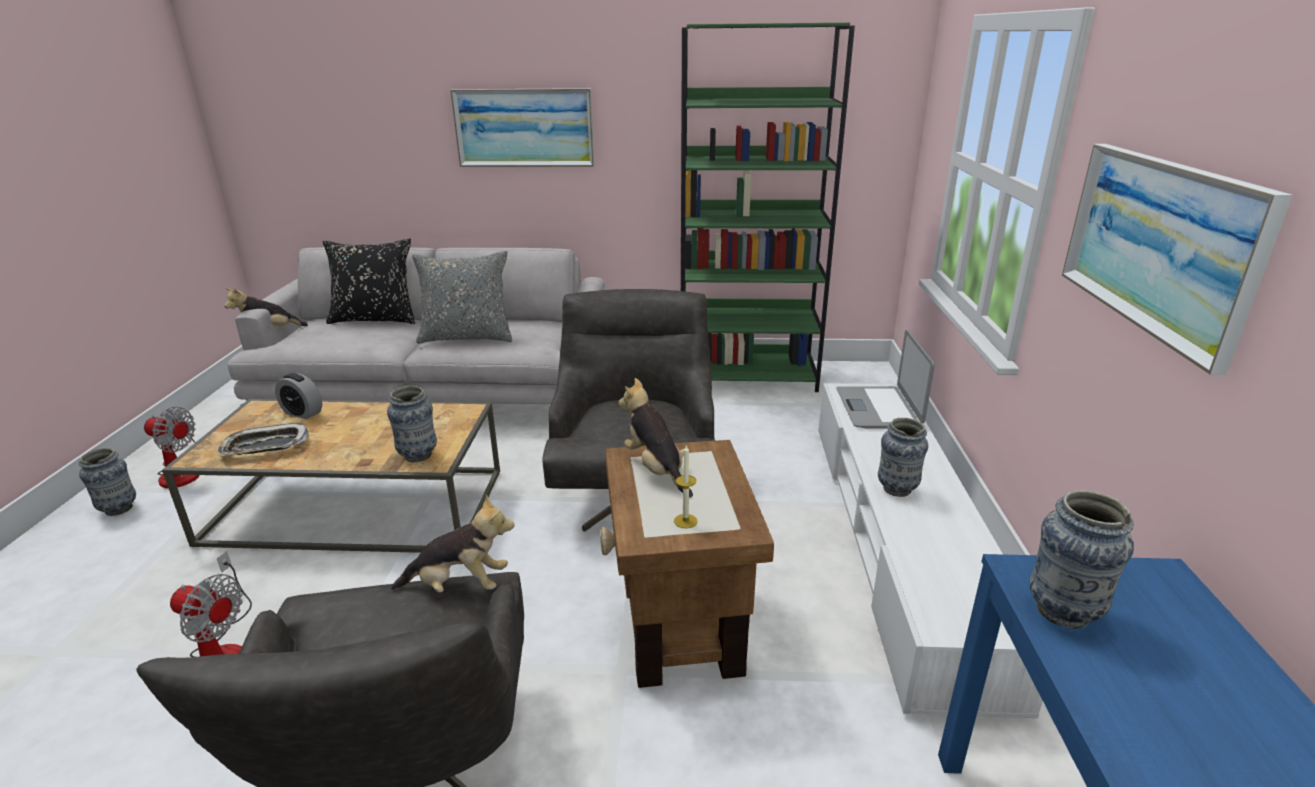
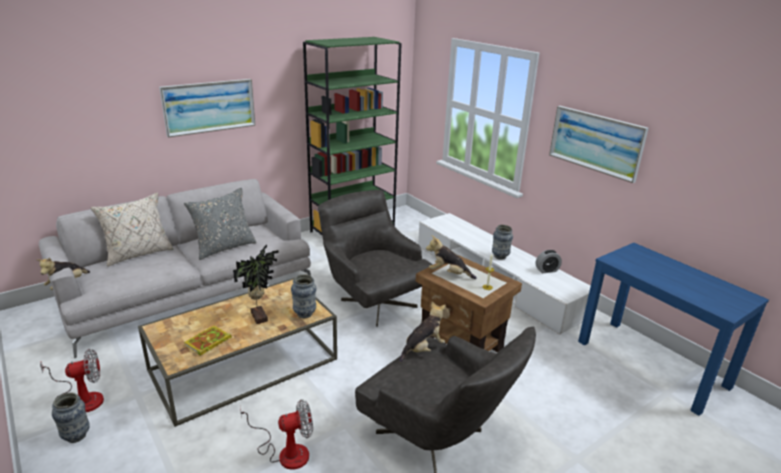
camera: 40 degrees left, 0 degrees up
tray [217,423,309,456] -> book [184,326,232,356]
alarm clock [275,373,323,419] -> alarm clock moved to [536,250,562,273]
black pillow [323,239,415,324] -> beige pillow [91,193,174,267]
laptop [837,330,935,429] -> none
vase [1029,490,1134,629] -> none
none -> potted plant [233,245,279,324]

